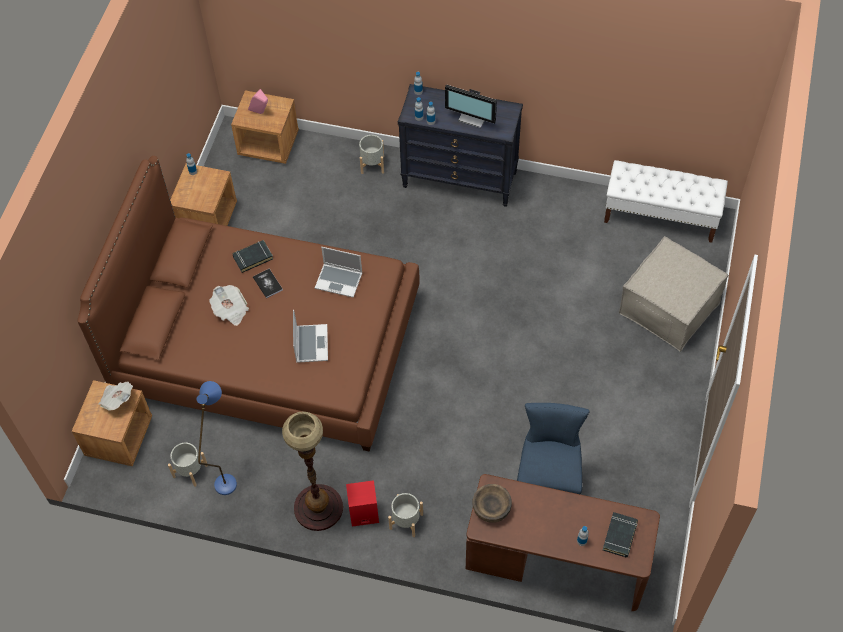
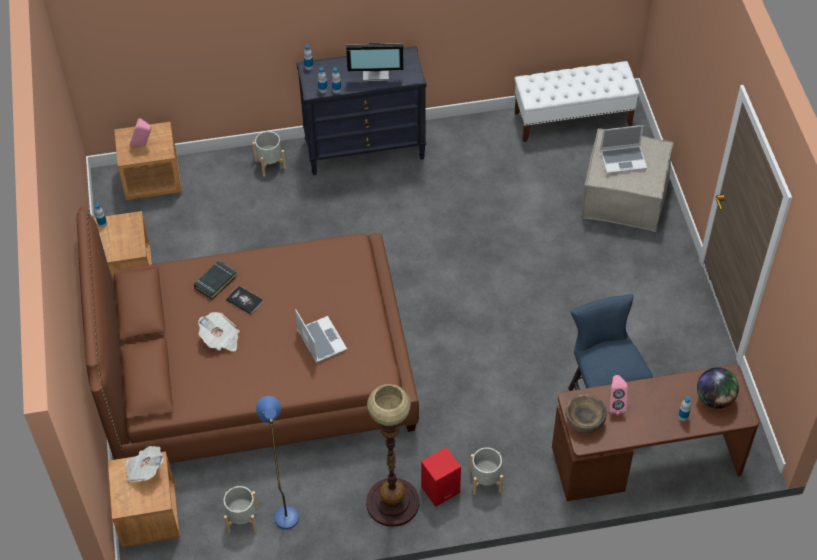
camera: 25 degrees left, 5 degrees down
laptop [315,247,363,298] -> laptop moved to [600,125,647,174]
black book [603,512,638,558] -> globe [697,367,739,409]
none -> pink speaker [609,375,627,415]

